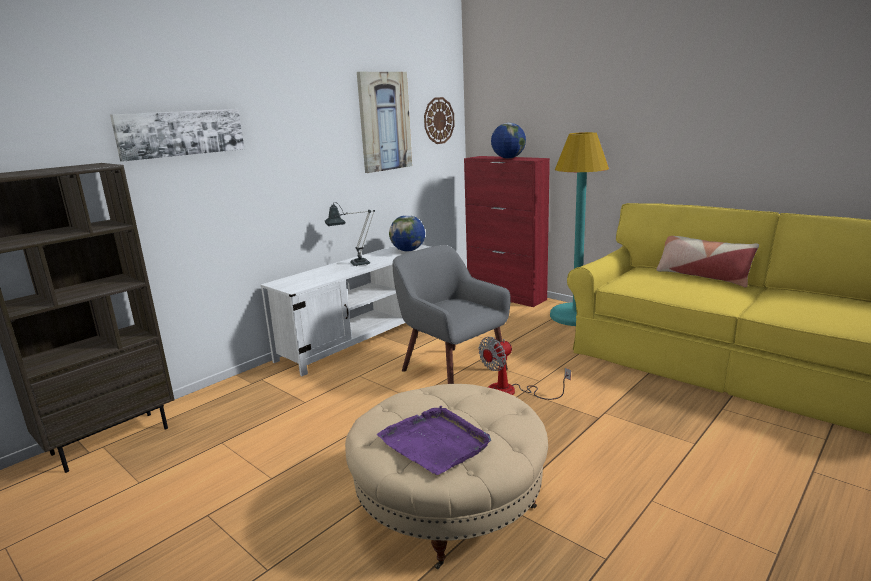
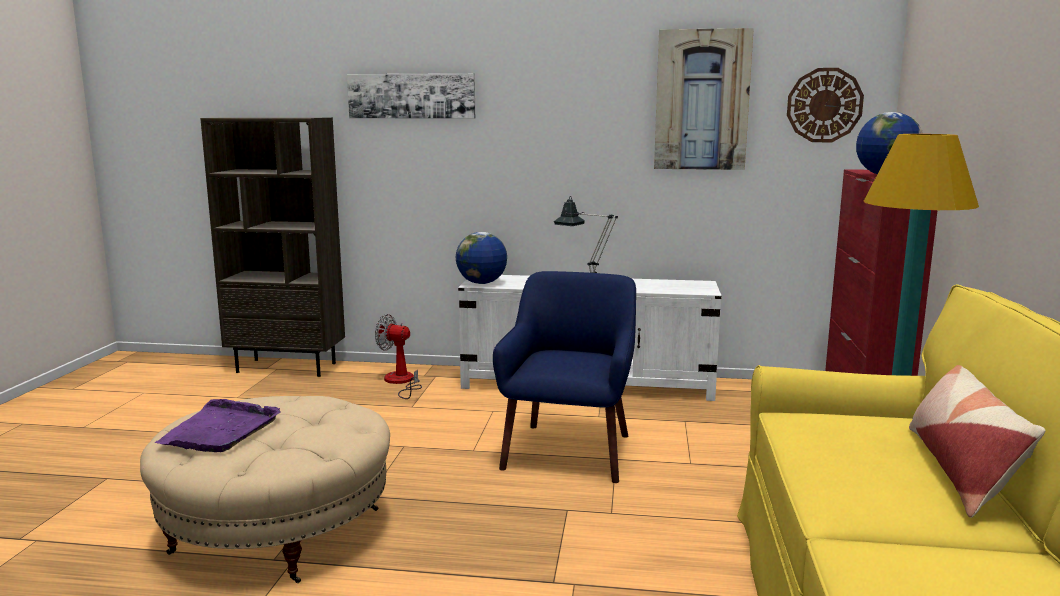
camera: 55 degrees right, 5 degrees down
globe [389,215,425,252] -> globe moved to [456,232,507,284]
grey armchair [393,245,511,384] -> blue armchair [493,271,636,483]
fan [479,337,571,400] -> fan moved to [375,314,422,399]

